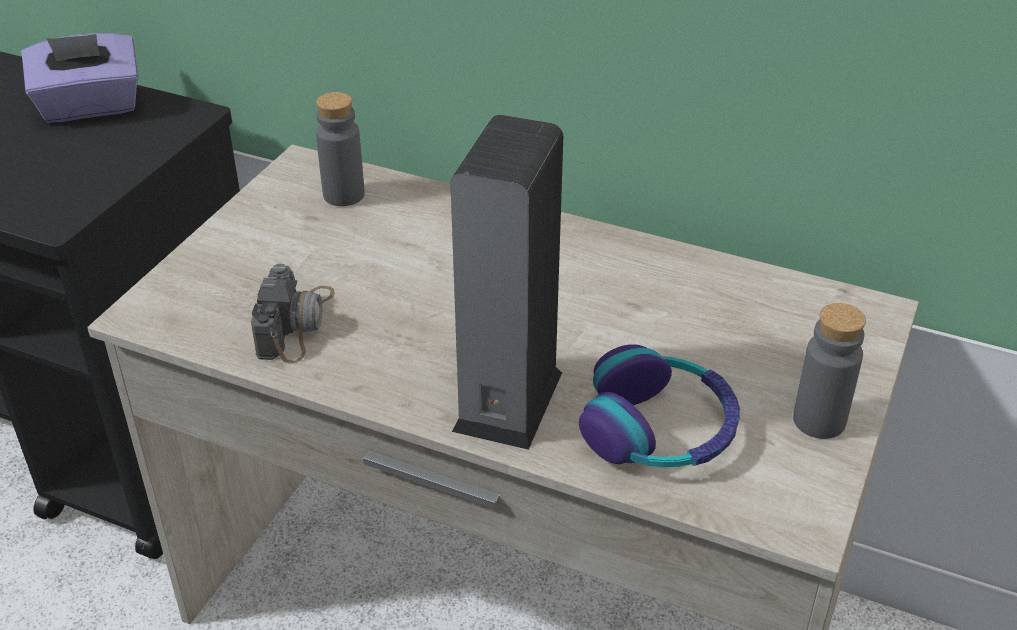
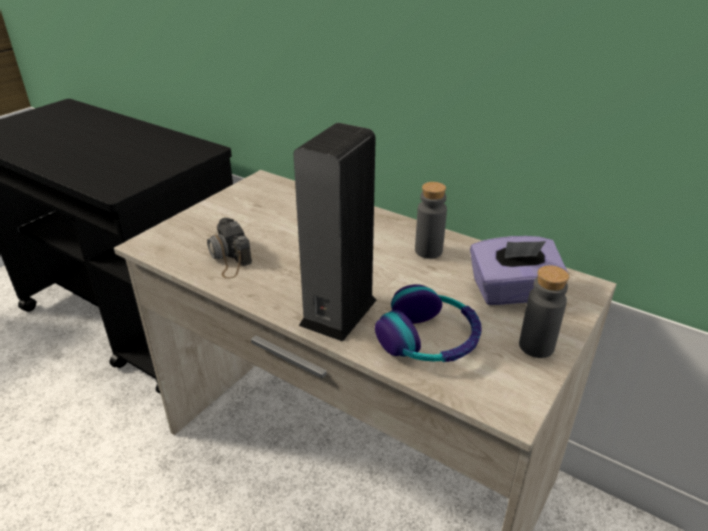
camera: 10 degrees right, 5 degrees down
purple tissue box [21,33,138,123] -> purple tissue box moved to [470,236,568,305]
camera [251,264,335,363] -> camera turned 135 degrees clockwise [207,218,252,279]
grey bottle [316,92,365,206] -> grey bottle moved to [415,182,447,259]

